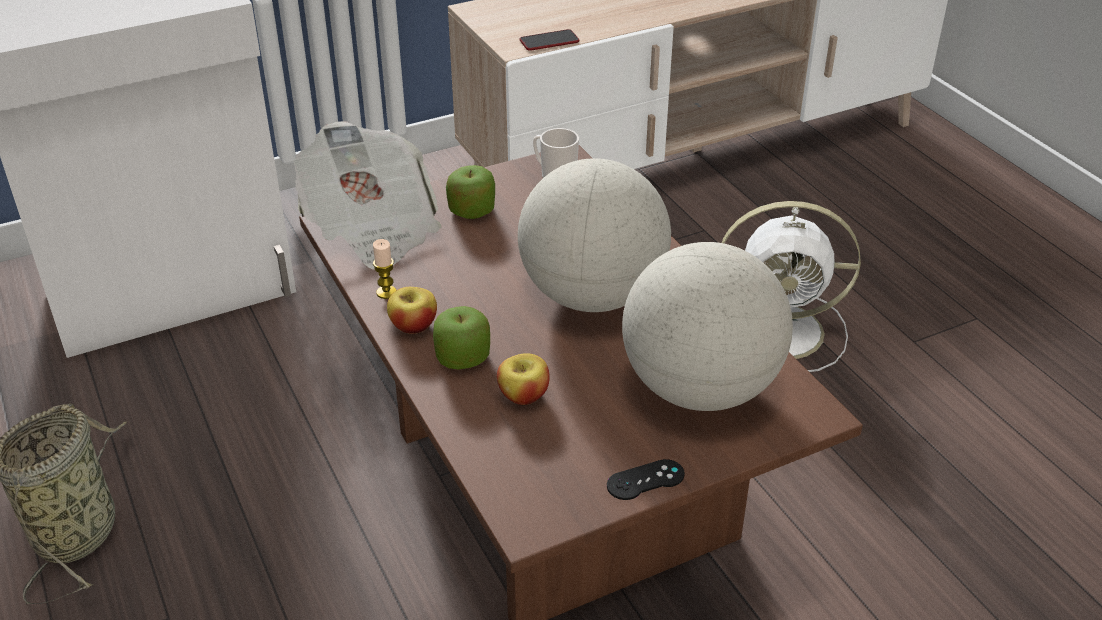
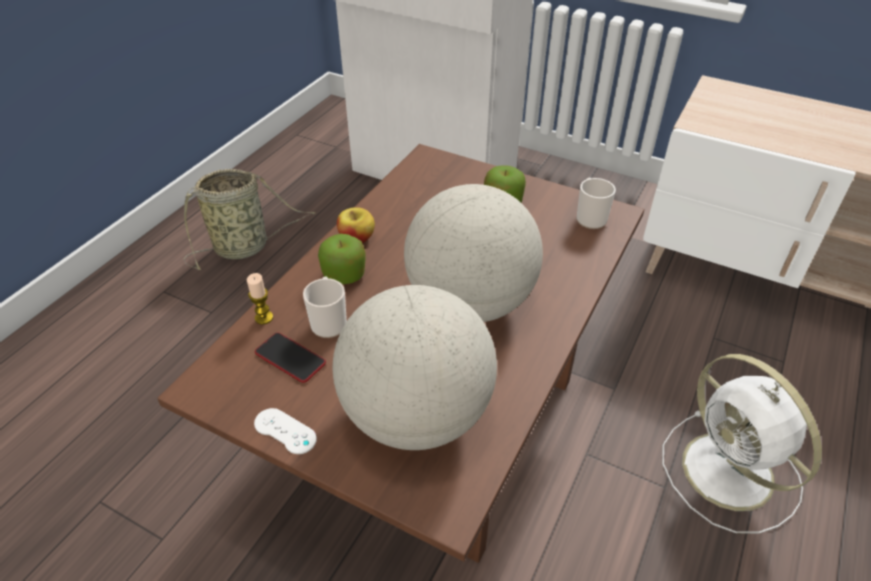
camera: 55 degrees right, 5 degrees up
newspaper [294,121,441,270] -> none
candle [373,239,396,299] -> candle moved to [247,273,273,325]
apple [497,353,550,405] -> mug [303,277,347,338]
phone [519,29,579,51] -> phone moved to [255,333,326,383]
black game controller [607,459,685,500] -> white game controller [254,408,317,454]

